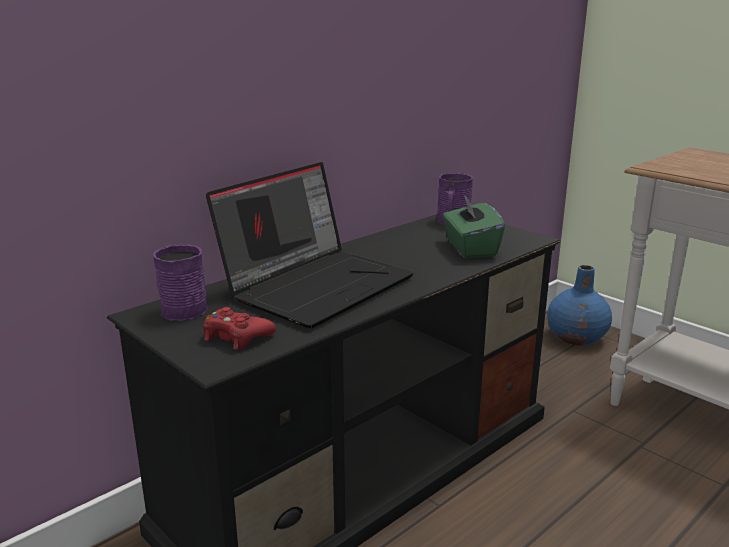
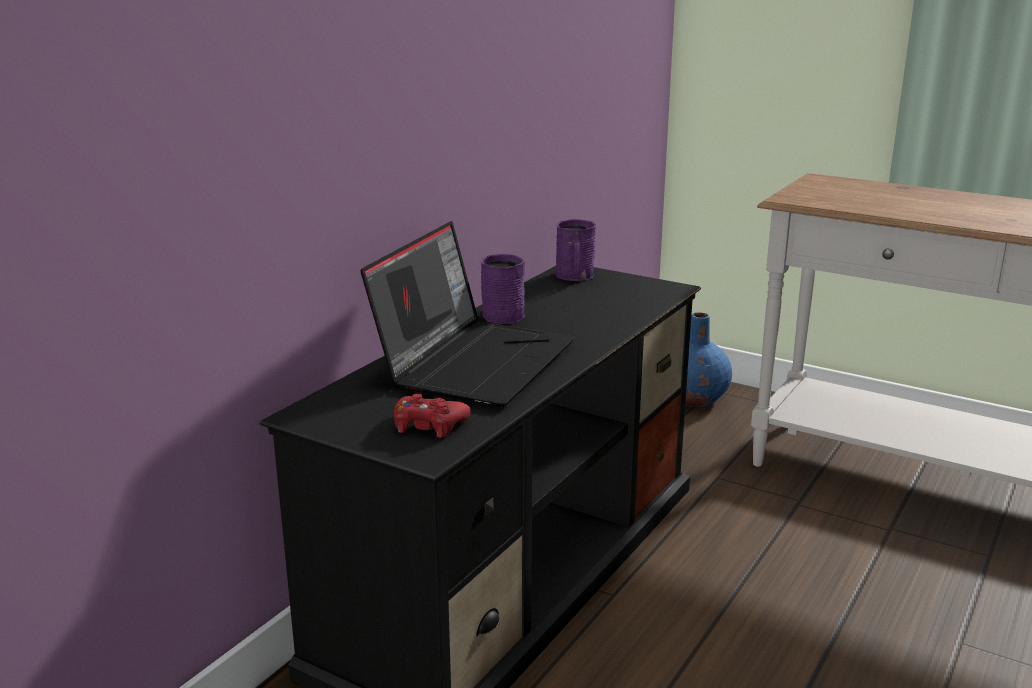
camera: 15 degrees left, 0 degrees up
purple mug [153,244,208,321] -> purple mug moved to [481,254,525,324]
green tissue box [443,193,505,258] -> none

